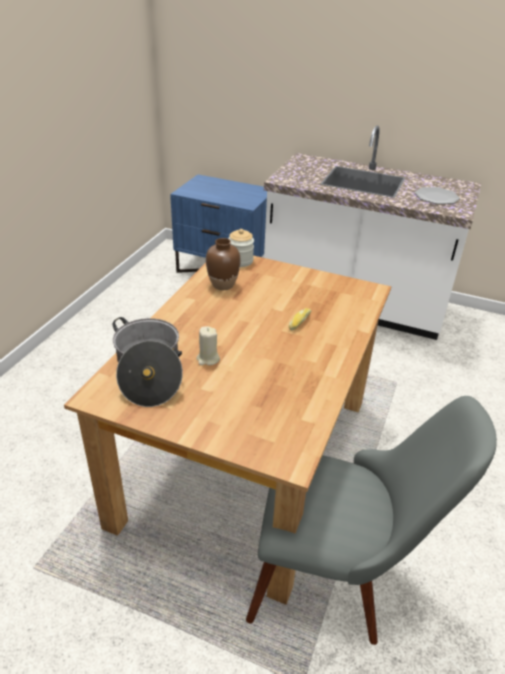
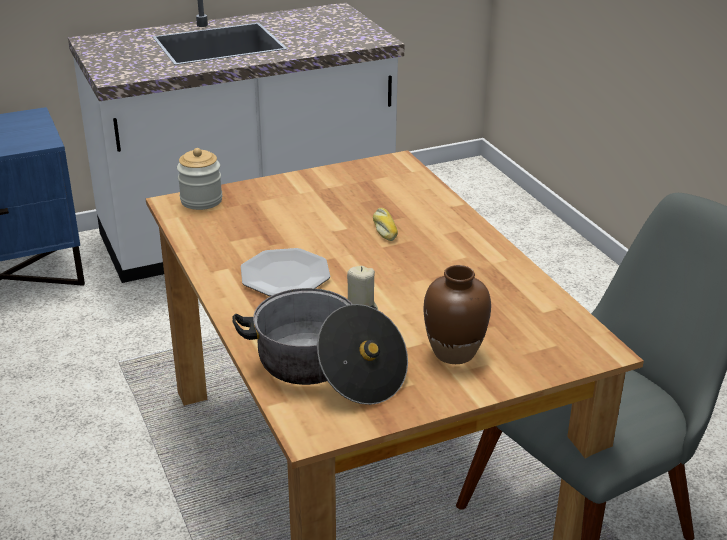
camera: 45 degrees left, 5 degrees down
brown vase [206,238,241,290] -> brown vase moved to [424,265,491,364]
plate [415,187,460,204] -> plate moved to [241,248,330,296]

